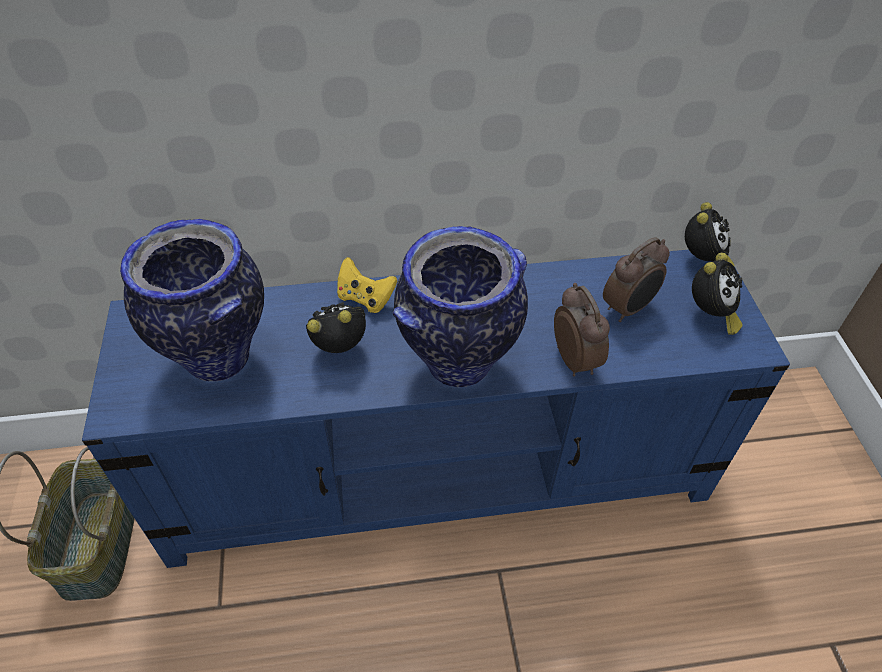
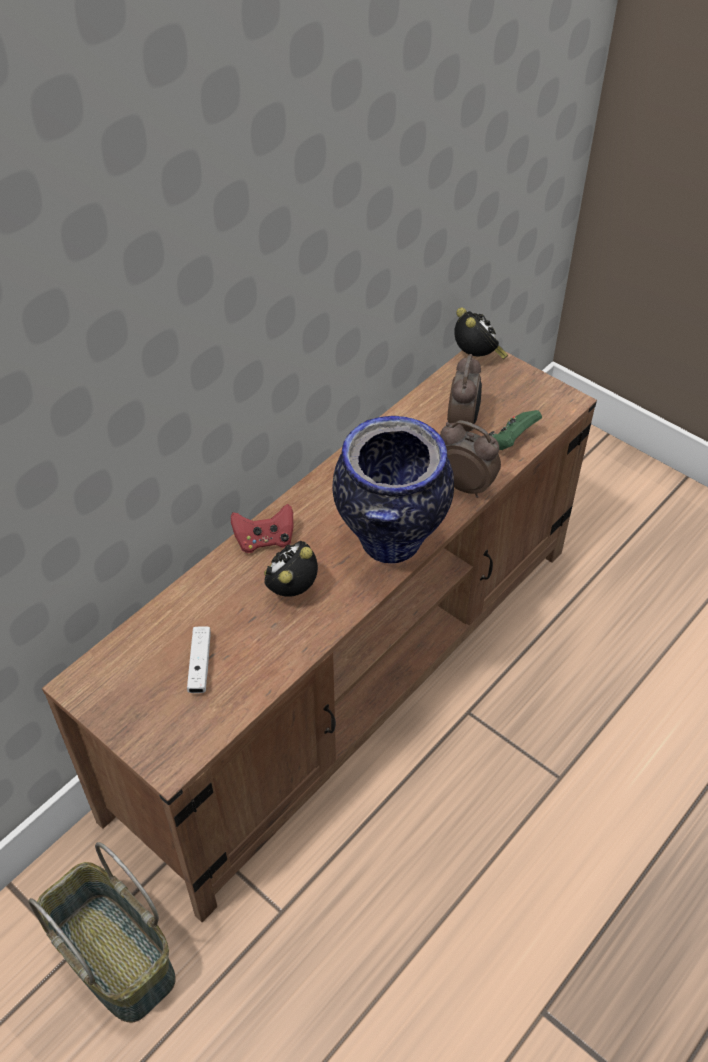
camera: 40 degrees left, 0 degrees up
blue tv stand [82,250,790,568] -> brown tv stand [42,350,597,922]
vase [120,219,264,381] -> white game controller [187,627,211,693]
yellow game controller [337,257,398,313] -> red game controller [231,504,293,553]
alarm clock [692,253,743,335] -> none
none -> green game controller [489,410,542,450]

